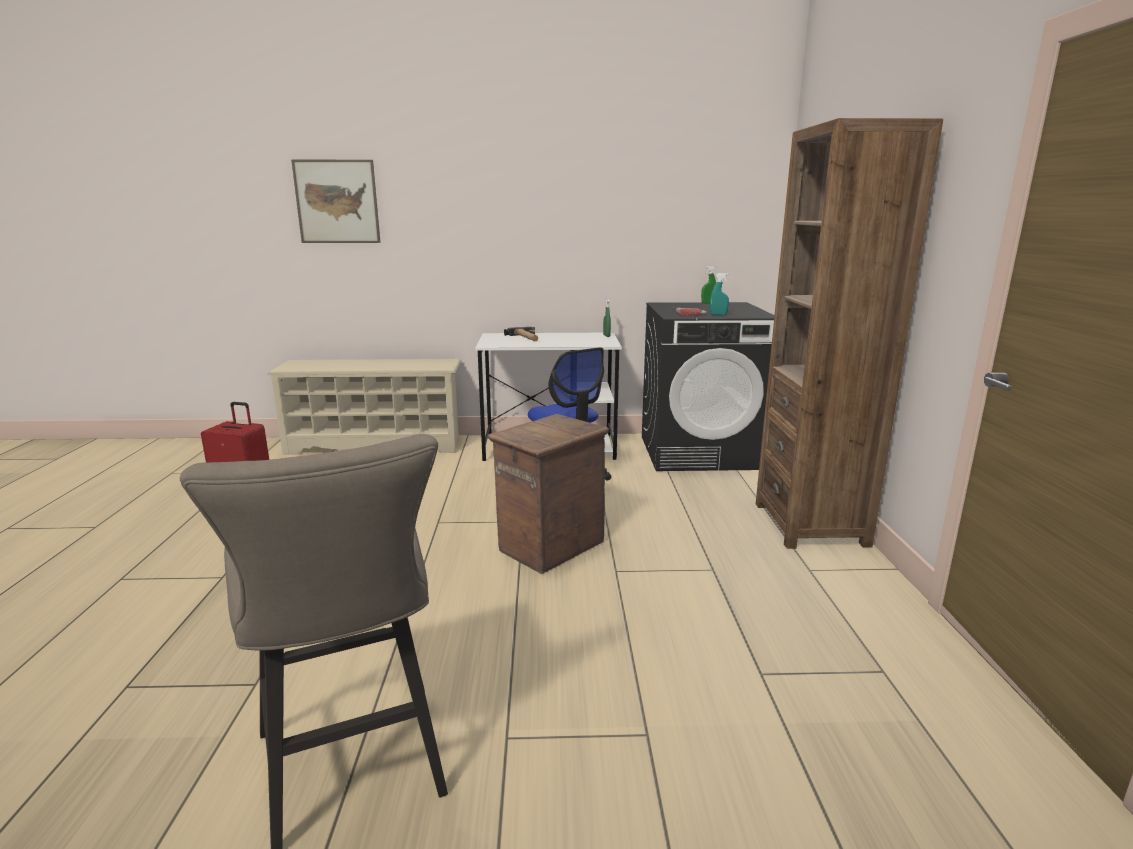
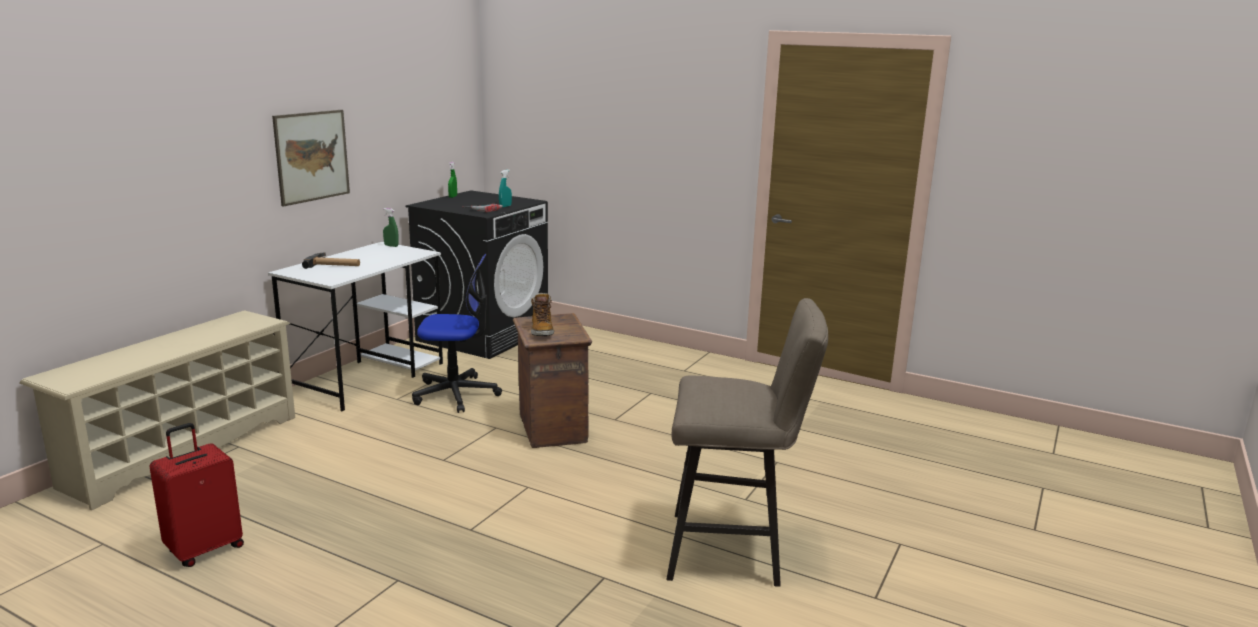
camera: 60 degrees left, 0 degrees up
picture [291,159,381,243] -> picture moved to [272,110,350,207]
brown bookcase [756,118,943,549] -> none
none -> boot [531,293,554,336]

